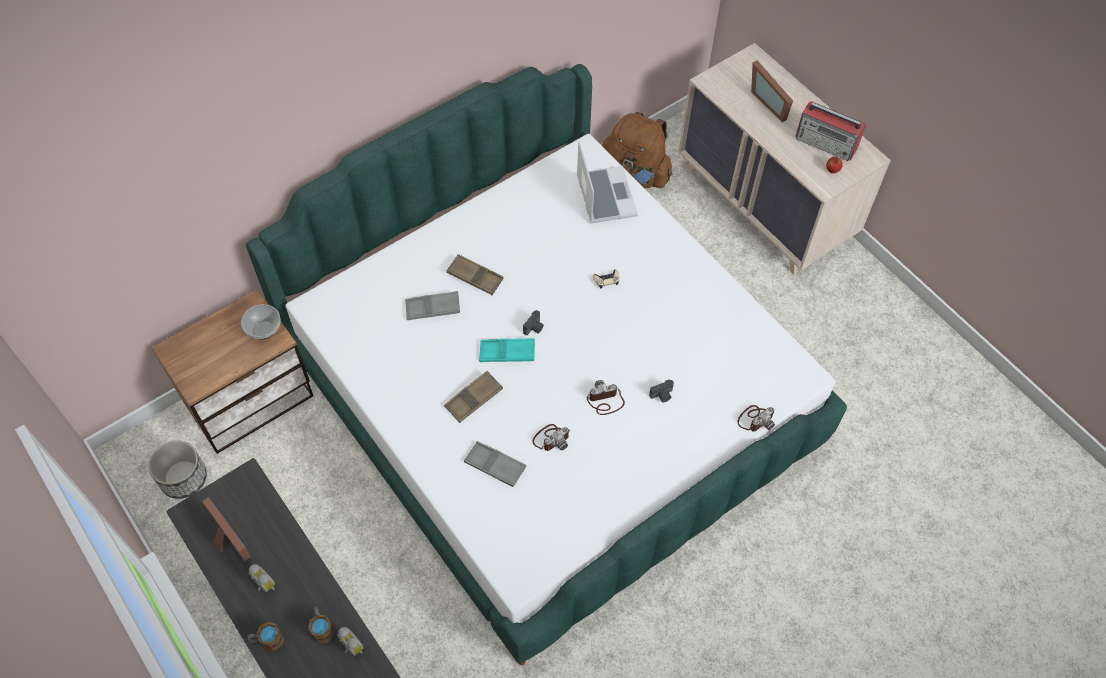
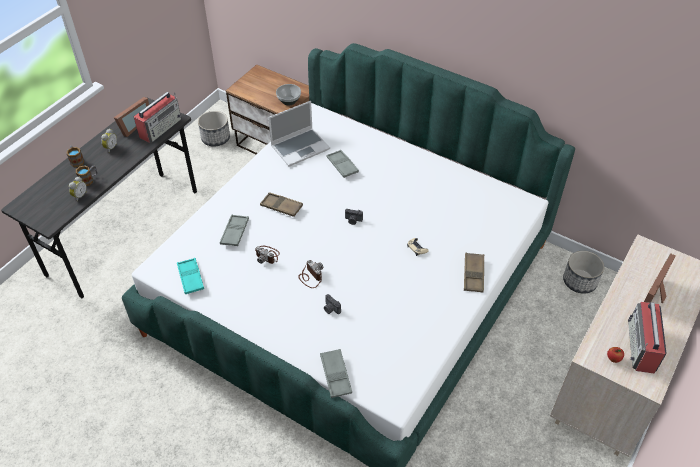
camera: 70 degrees right, 10 degrees down
brown tray [447,254,504,295] -> brown tray moved to [464,253,484,293]
turquoise tray [479,338,535,362] -> turquoise tray moved to [177,258,204,294]
laptop [577,141,638,224] -> laptop moved to [268,101,330,167]
brown backpack [602,112,673,188] -> planter [563,251,604,294]
camera [737,405,775,432] -> grey tray [320,349,352,398]
none -> radio [134,92,181,143]

